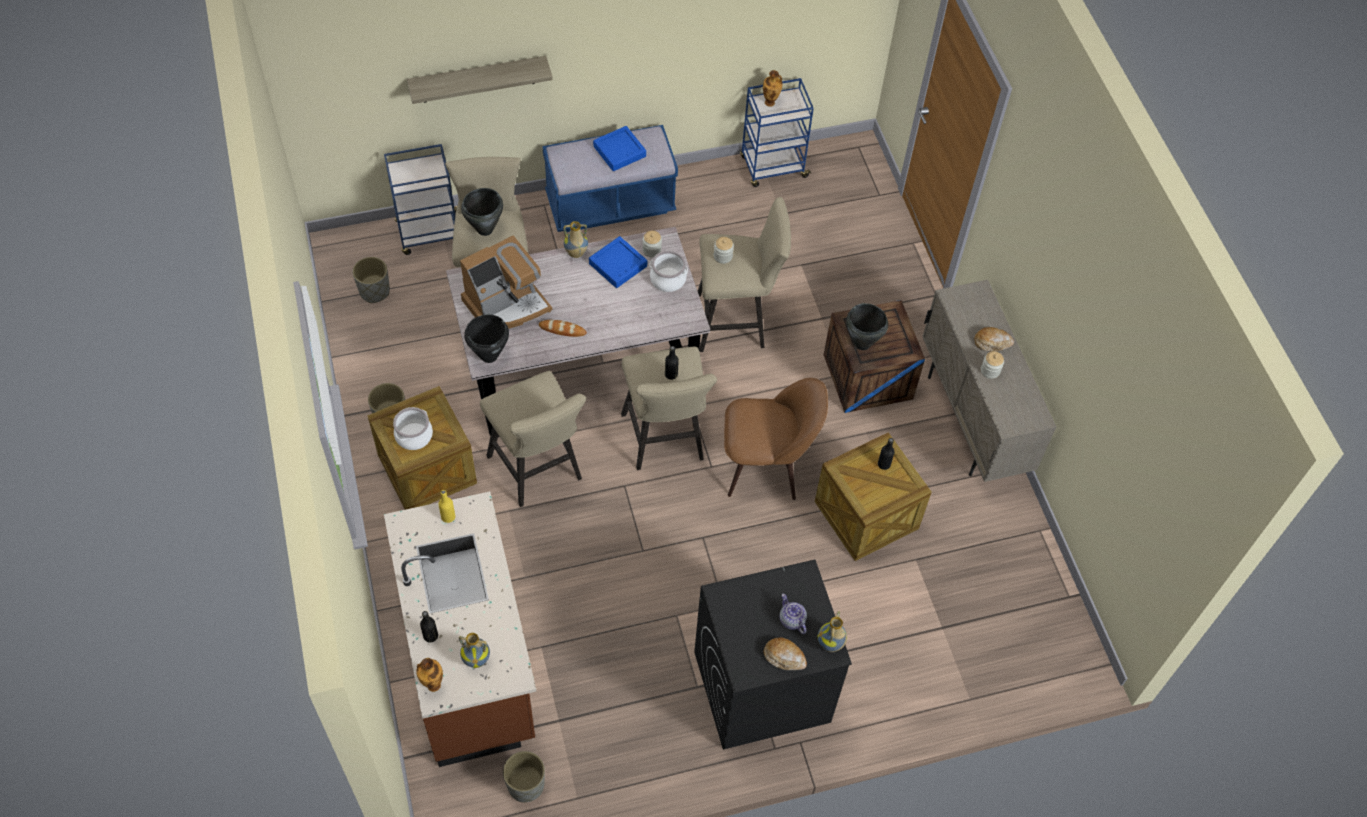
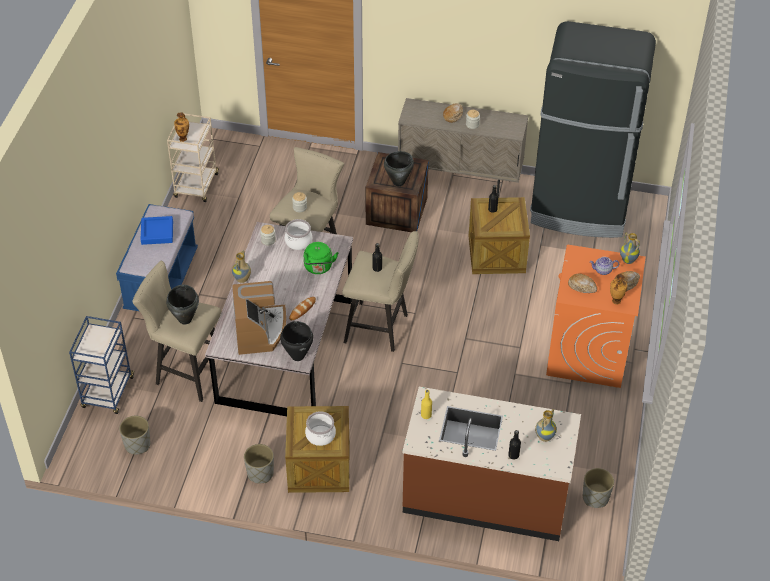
camera: 60 degrees left, 10 degrees down
shelf [407,56,553,104] -> none
vase [416,658,443,692] -> vase moved to [610,274,627,304]
beige stool [480,371,586,507] -> none
blue tray [589,236,647,288] -> none
black washing machine [694,560,852,750] -> orange washing machine [546,245,646,388]
brown chair [724,378,828,500] -> none
blue cart [740,78,814,187] -> beige cart [167,113,219,202]
none -> green kettle [304,242,338,274]
none -> black fridge [530,21,656,238]
none -> bread [568,274,597,293]

